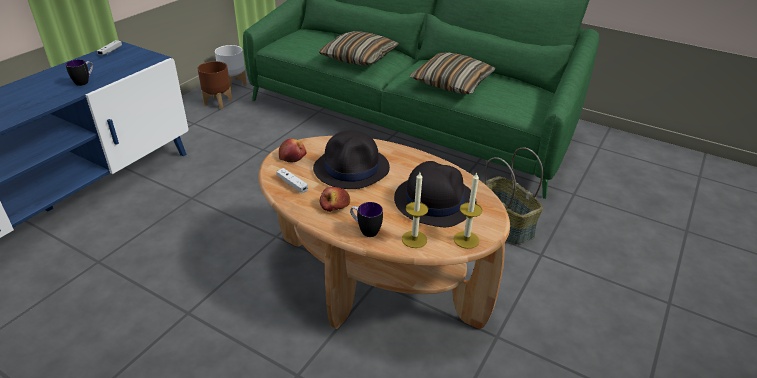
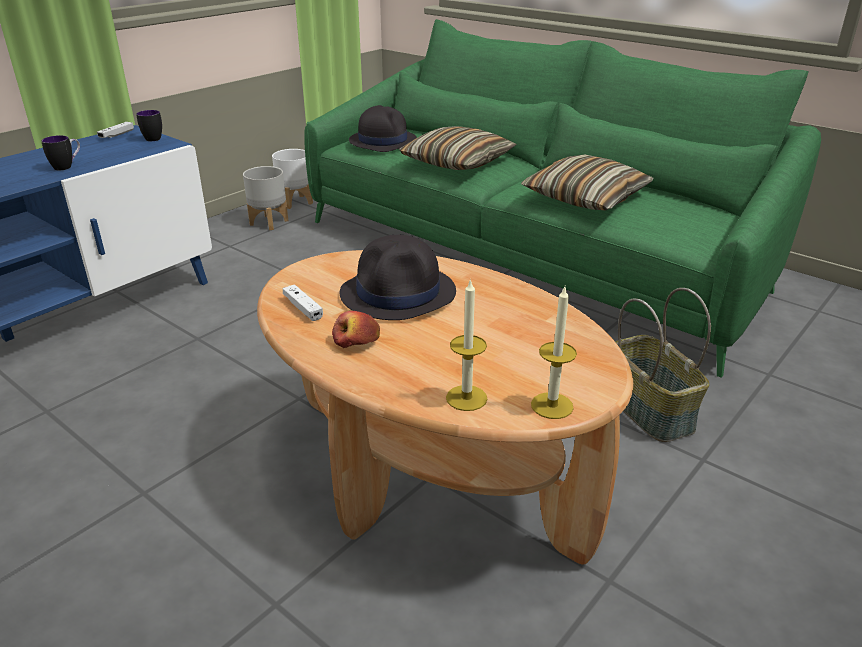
camera: 10 degrees right, 5 degrees down
brown planter [197,61,232,109] -> grey planter [243,166,288,230]
apple [279,138,306,162] -> none
mug [350,202,383,237] -> mug moved to [136,110,162,141]
black hat [394,161,477,227] -> black hat moved to [349,105,417,152]

